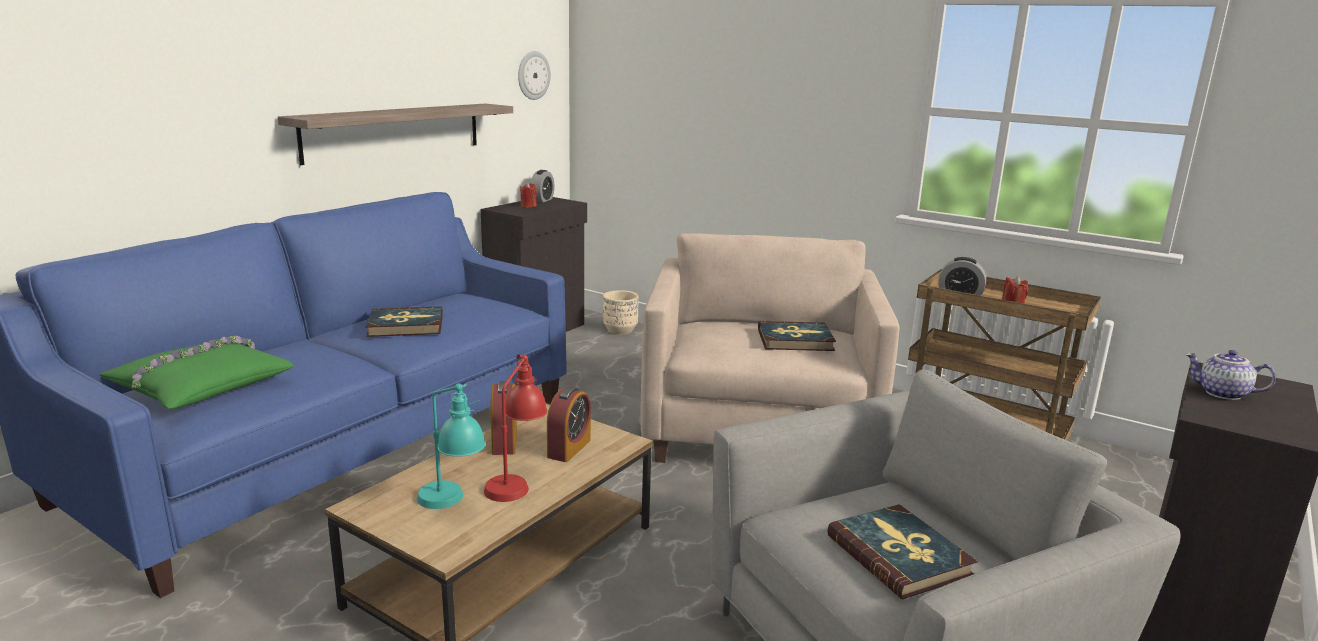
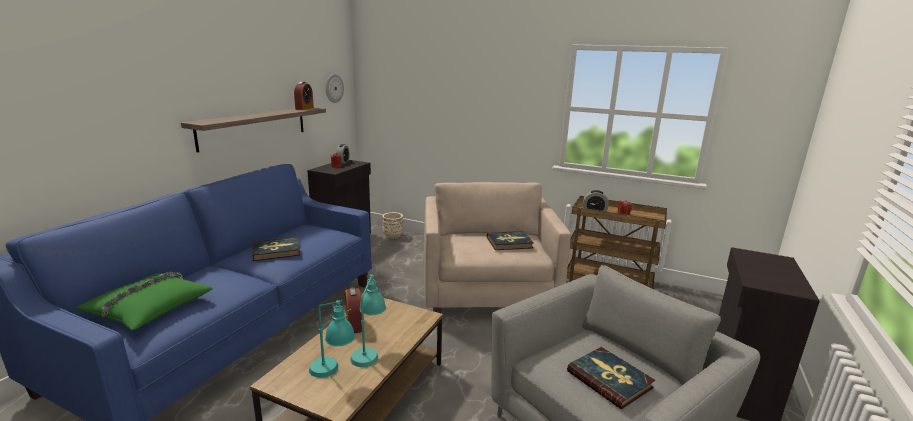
camera: 10 degrees left, 0 degrees up
red table lamp [484,354,547,502] -> turquoise table lamp [350,274,386,367]
alarm clock [547,387,591,462] -> alarm clock moved to [294,82,314,110]
teapot [1185,350,1276,400] -> none

